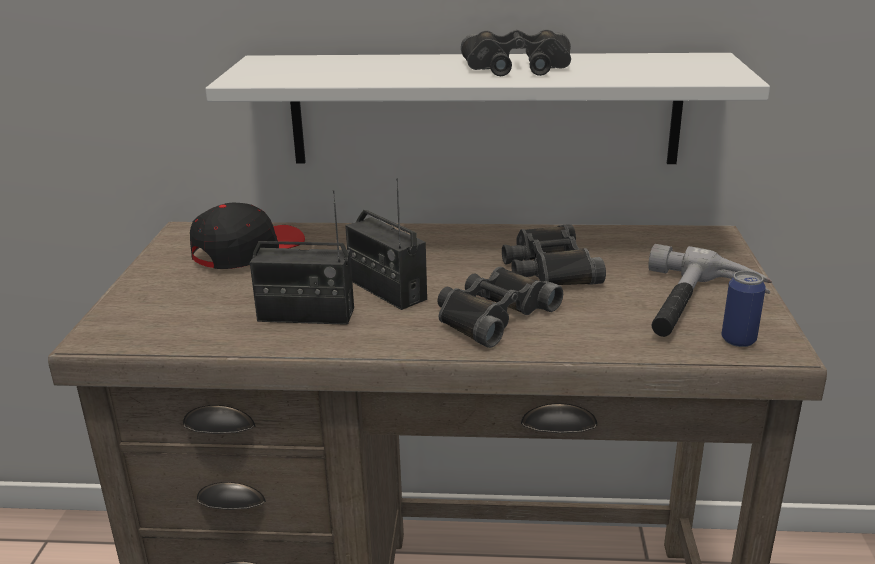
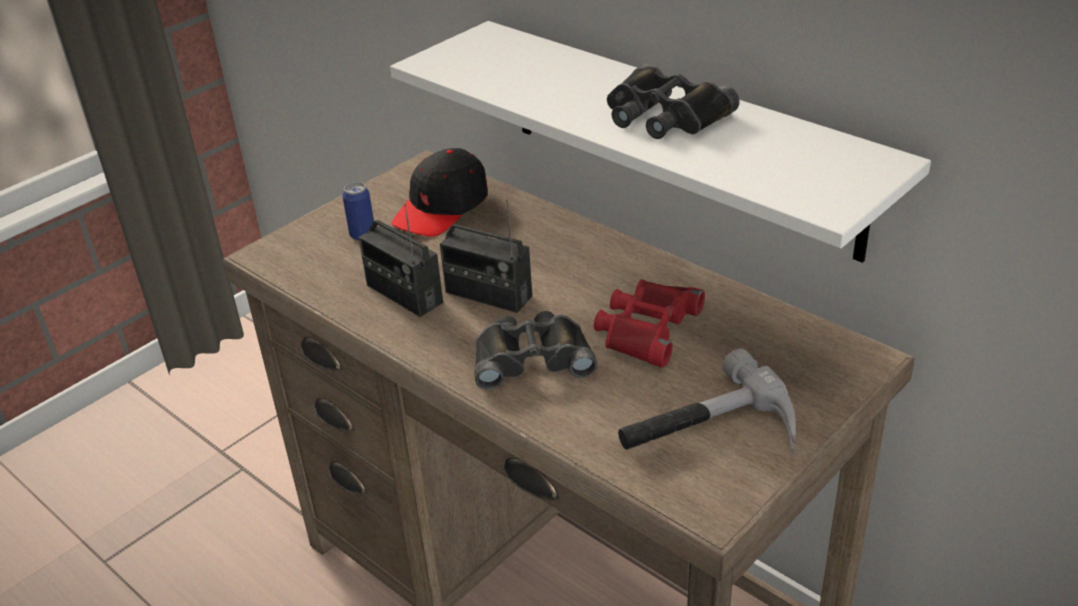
camera: 40 degrees right, 10 degrees up
black cap [190,203,305,269] -> black cap turned 135 degrees clockwise [391,148,488,237]
radio [345,178,427,310] -> radio turned 60 degrees counterclockwise [440,199,532,313]
black binoculars [502,224,606,285] -> red binoculars [594,279,705,368]
can [722,271,766,347] -> can moved to [342,182,374,241]

